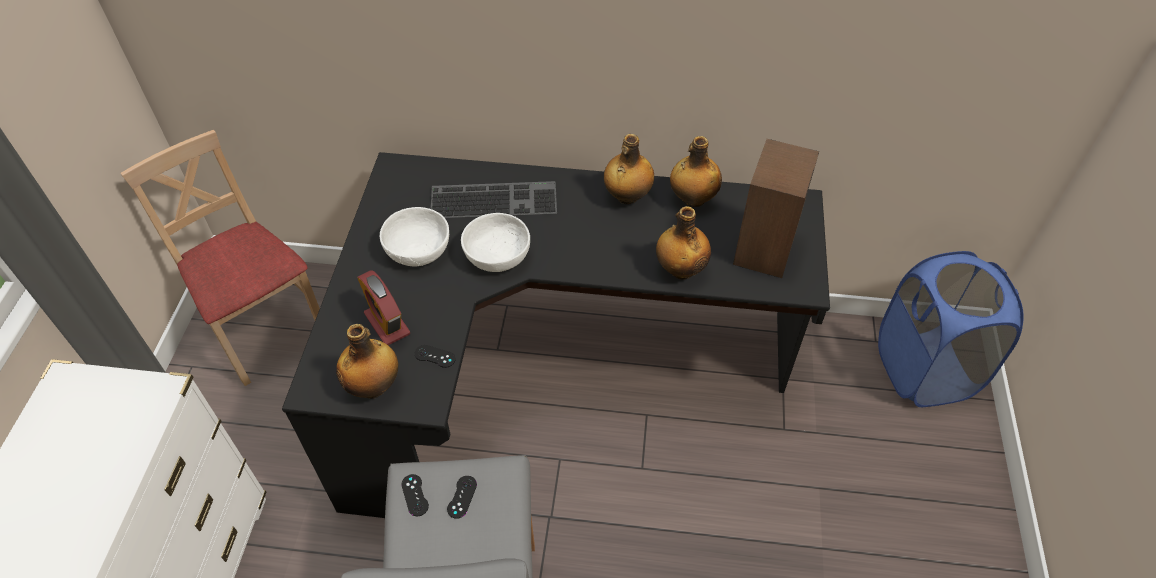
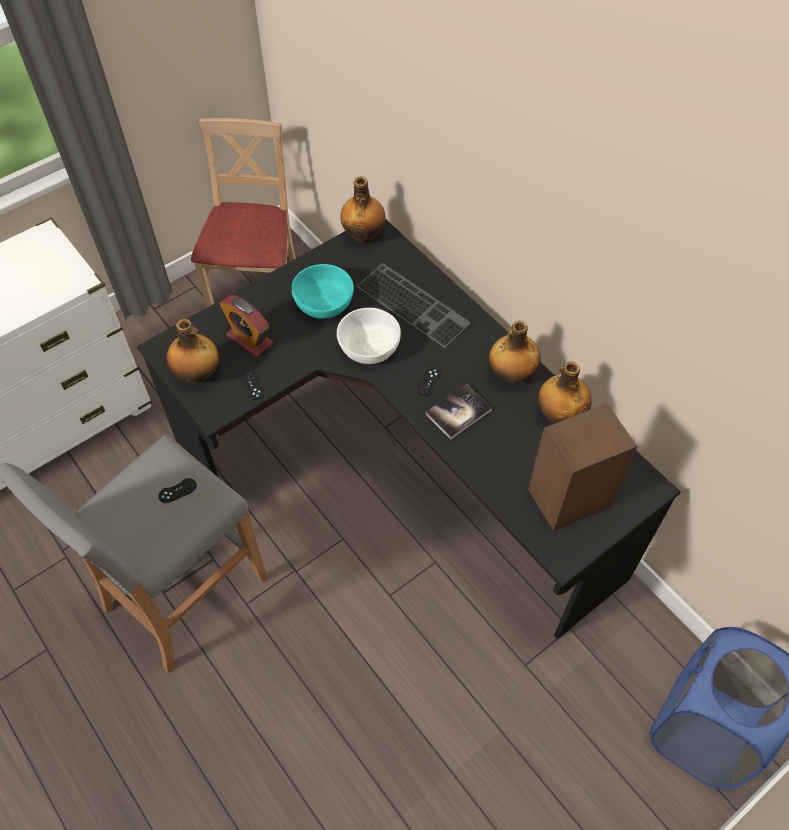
camera: 45 degrees right, 5 degrees up
alarm clock [357,270,410,345] -> alarm clock turned 60 degrees counterclockwise [219,295,273,357]
white bowl [380,207,449,266] -> turquoise bowl [291,264,354,319]
black game controller [401,474,429,516] -> black game controller moved to [417,367,441,396]
bottle [656,206,711,280] -> bottle moved to [340,176,385,244]
none -> book [426,384,492,440]

